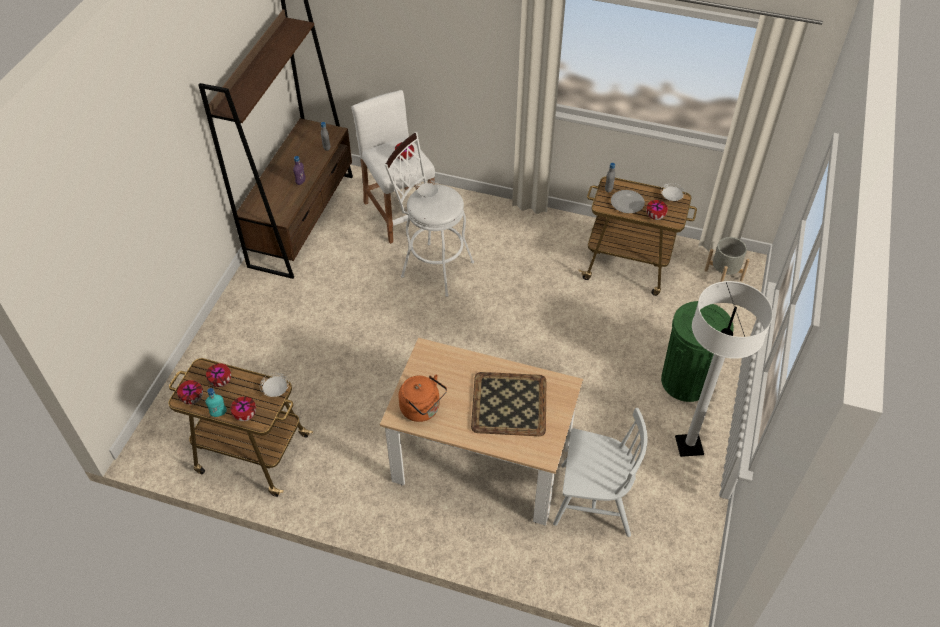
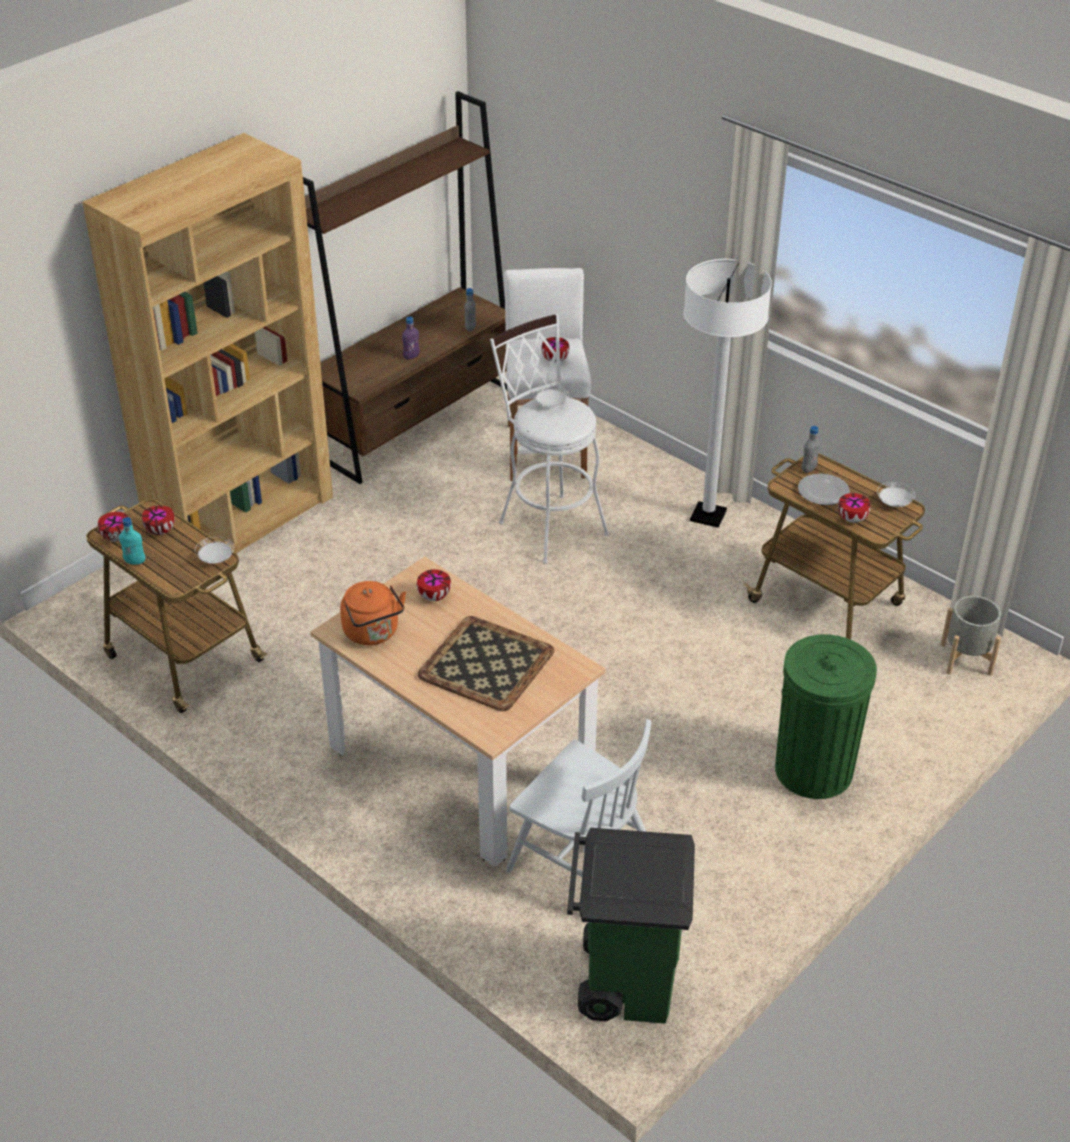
camera: 25 degrees right, 10 degrees down
bowl [231,397,256,421] -> bowl moved to [417,569,451,601]
white floor lamp [675,281,773,457] -> white floor lamp moved to [683,259,772,528]
none -> brown bookcase [82,133,333,570]
none -> green trash can [567,828,695,1023]

